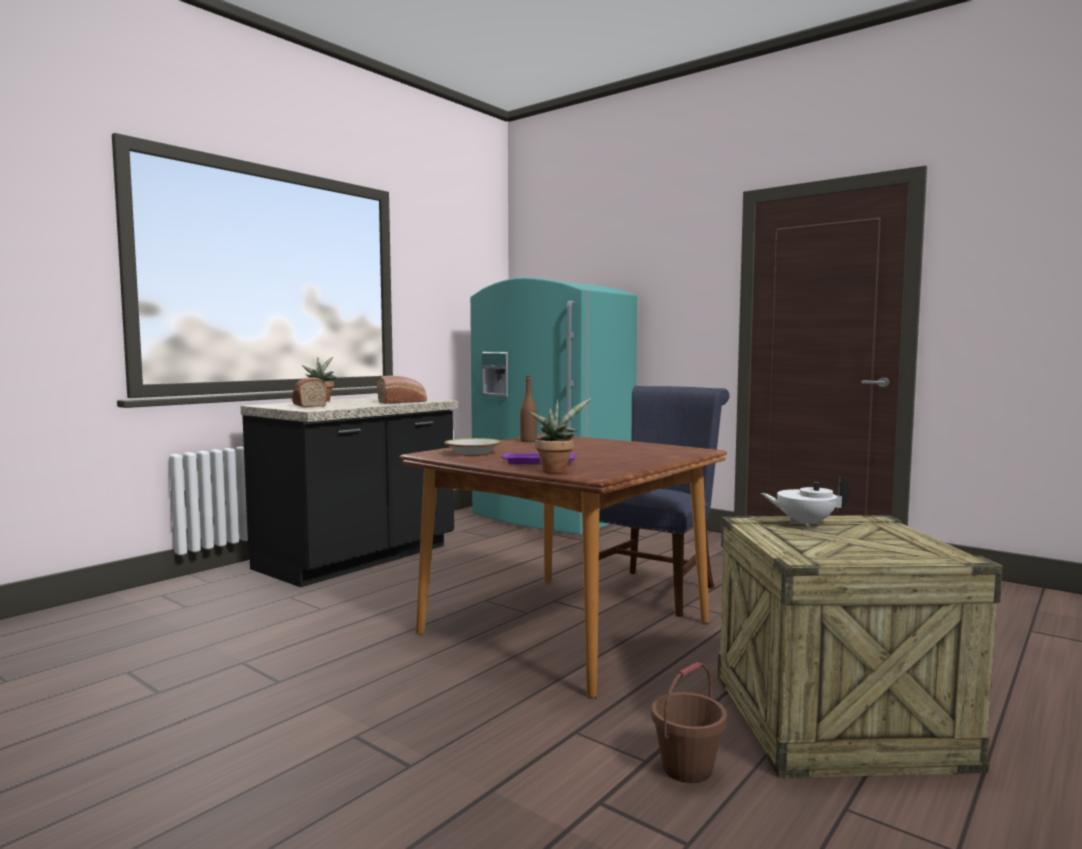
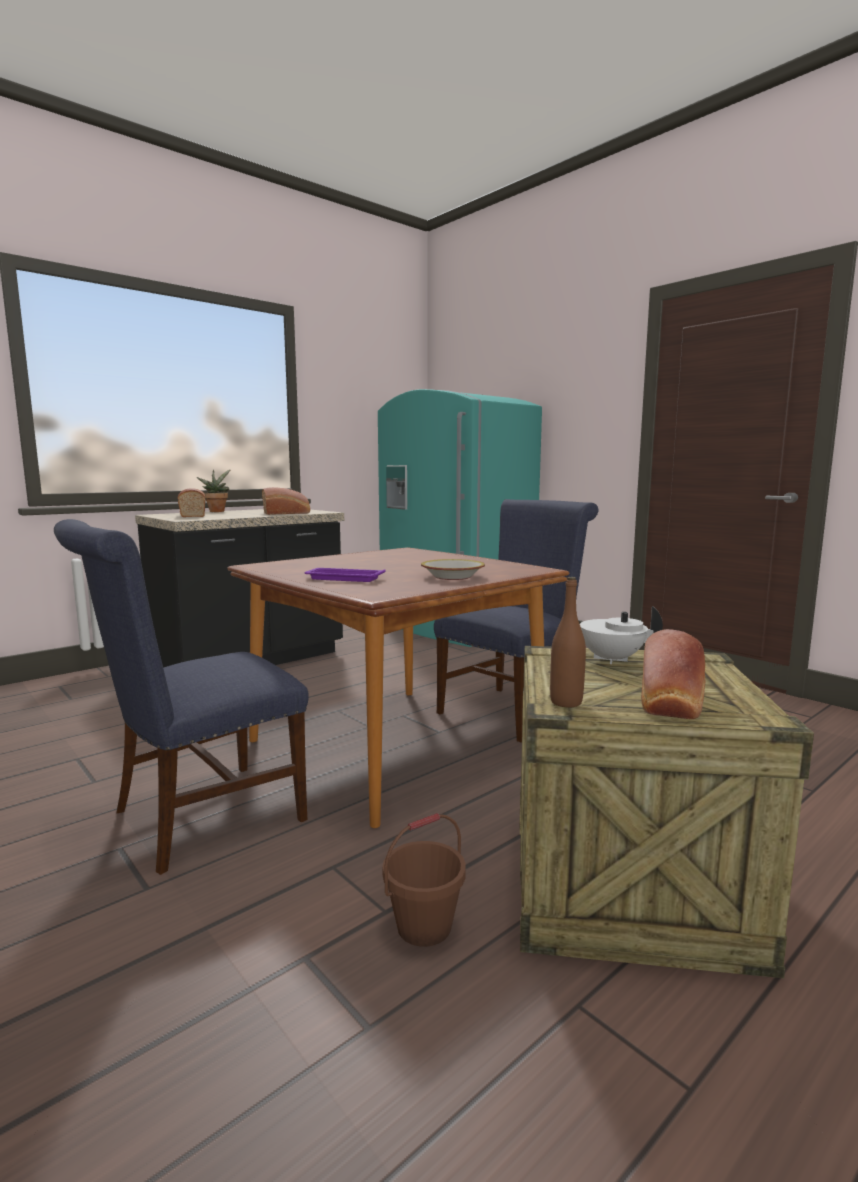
camera: 10 degrees right, 5 degrees up
bowl [444,438,501,456] -> bowl moved to [421,559,485,580]
brown bottle [520,376,537,442] -> brown bottle moved to [550,577,586,707]
potted plant [529,398,591,473] -> none
none -> blue chair [54,519,309,875]
none -> bread [641,629,706,719]

